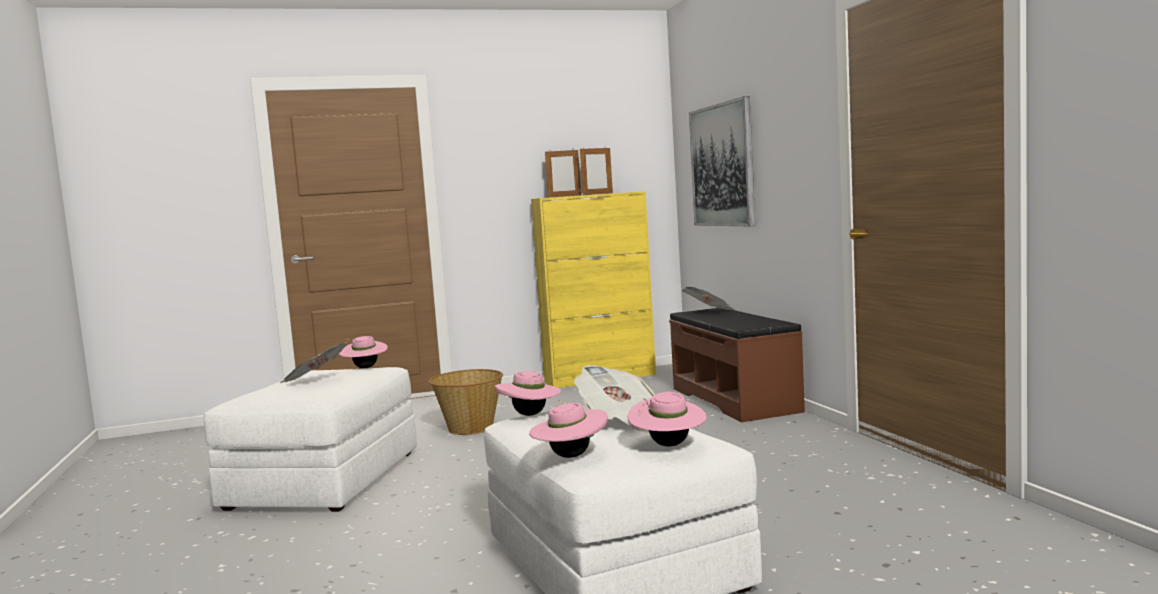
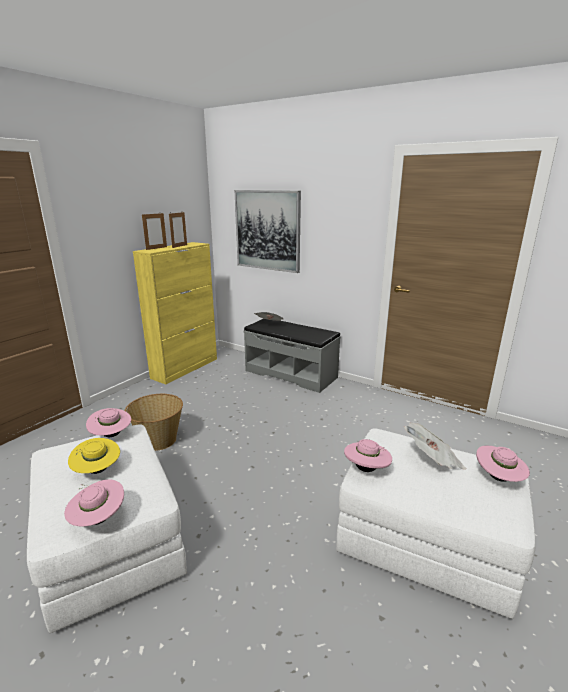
camera: 40 degrees left, 15 degrees up
newspaper [280,343,347,383] -> yellow hat [68,438,120,474]
pink hat [529,400,608,458] -> pink hat moved to [64,479,124,527]
brown bench [669,308,805,423] -> grey bench [244,319,340,393]

